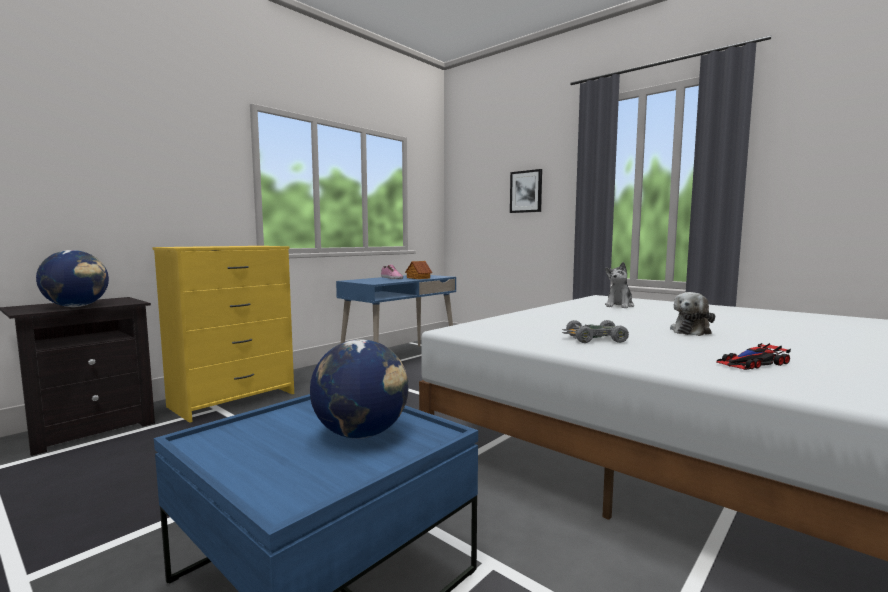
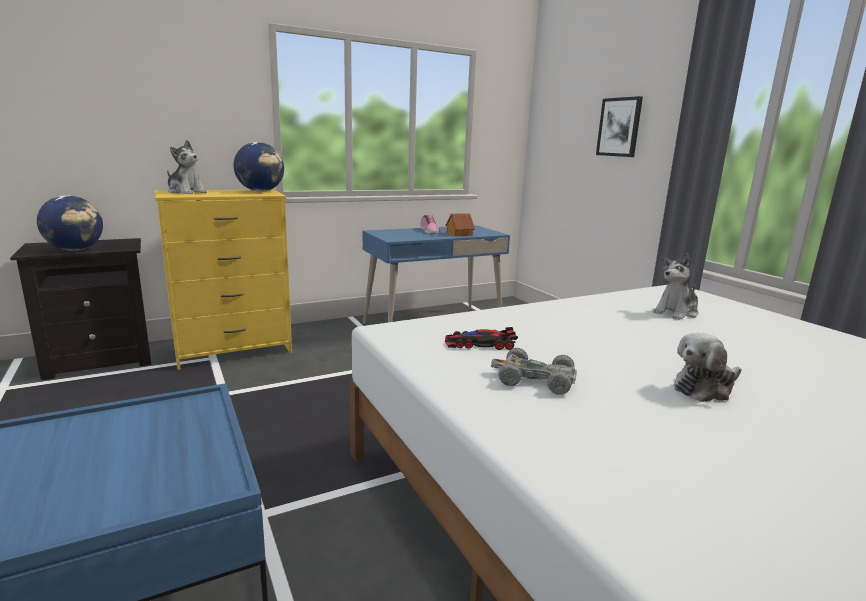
camera: 20 degrees right, 10 degrees up
globe [310,339,408,439] -> globe moved to [234,142,284,192]
toy car [716,343,791,370] -> toy car moved to [445,327,518,350]
none -> plush toy [167,140,207,194]

